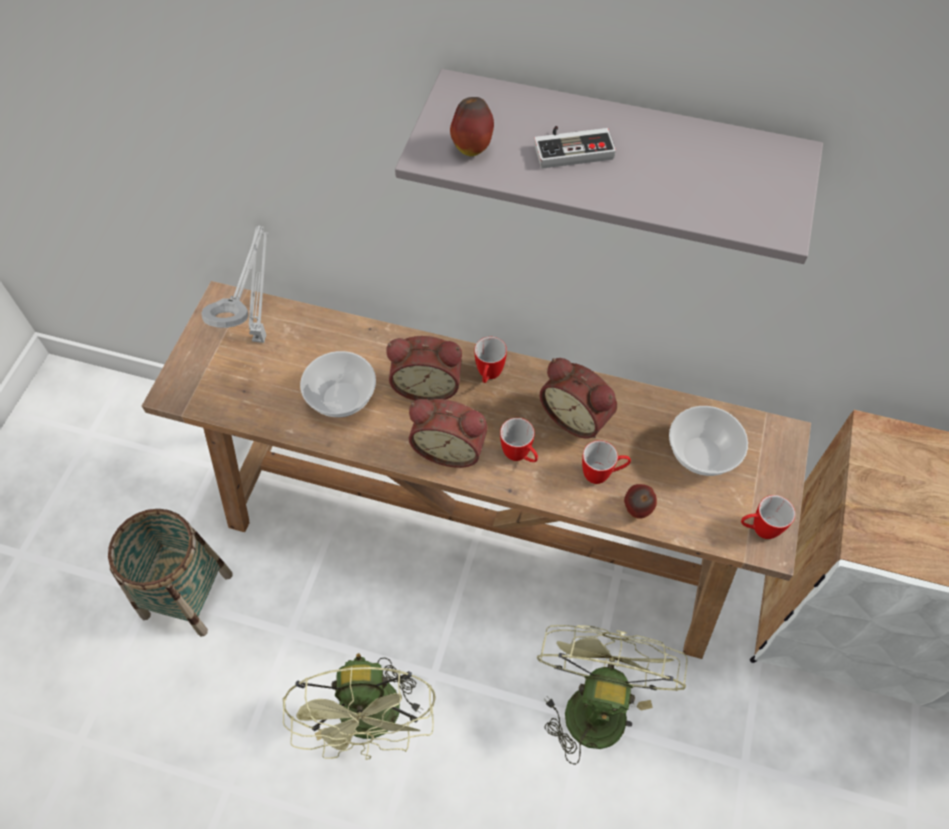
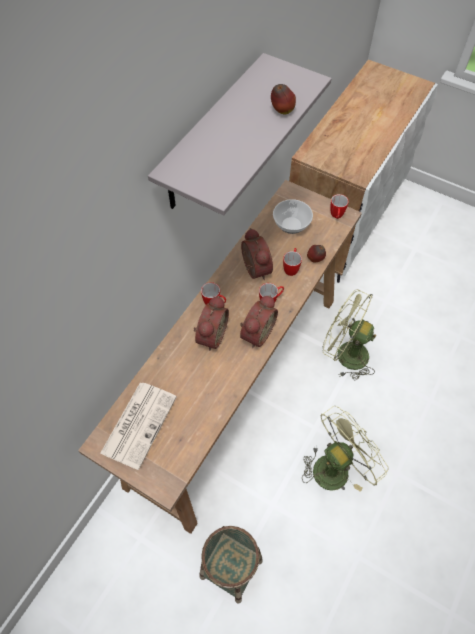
camera: 75 degrees left, 0 degrees up
grey table lamp [201,225,268,343] -> newspaper [100,383,177,470]
green fan [283,653,436,760] -> green fan turned 45 degrees counterclockwise [302,406,389,492]
bowl [300,351,376,417] -> none
apple [450,97,494,156] -> apple moved to [271,84,296,114]
game controller [534,126,616,168] -> none
alarm clock [540,358,617,439] -> alarm clock turned 75 degrees counterclockwise [241,228,273,280]

